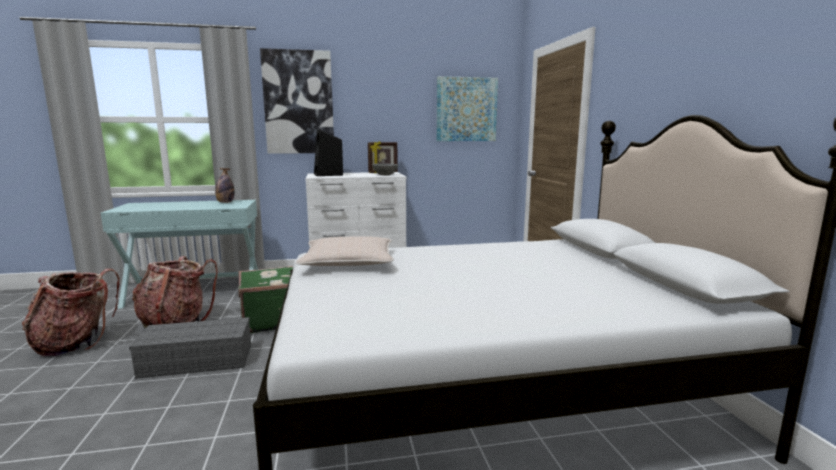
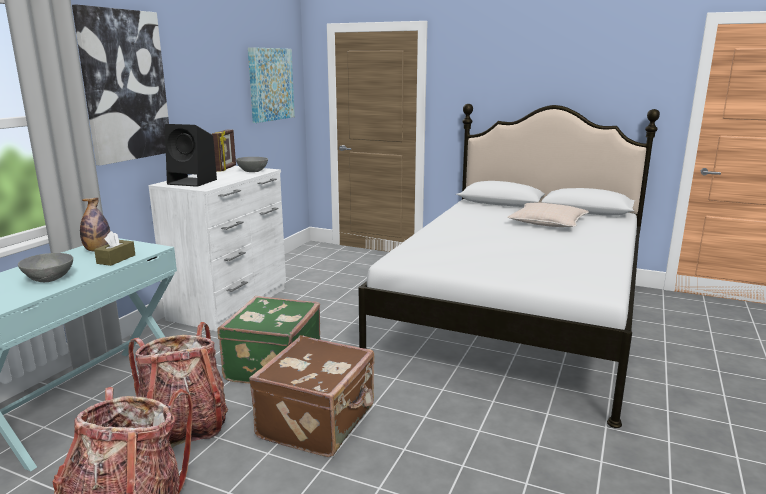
camera: 55 degrees left, 5 degrees up
grey storage box [129,317,251,379] -> brown suitcase [249,335,374,457]
beige pillow [295,236,394,266] -> beige pillow moved to [507,202,589,227]
none -> grey bowl [18,253,73,282]
none -> brown tissue box [94,231,135,266]

